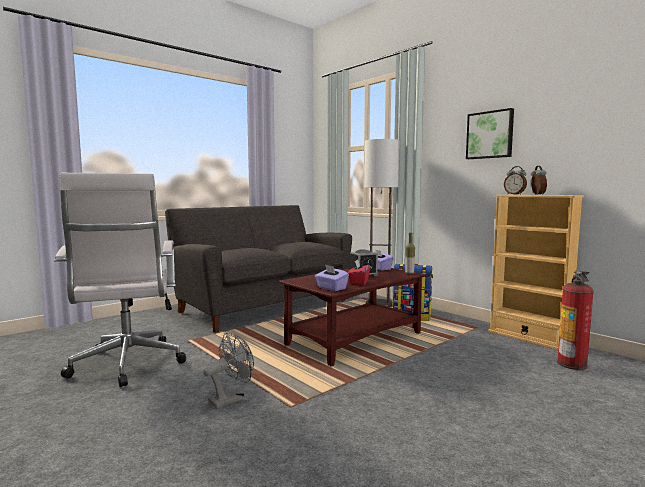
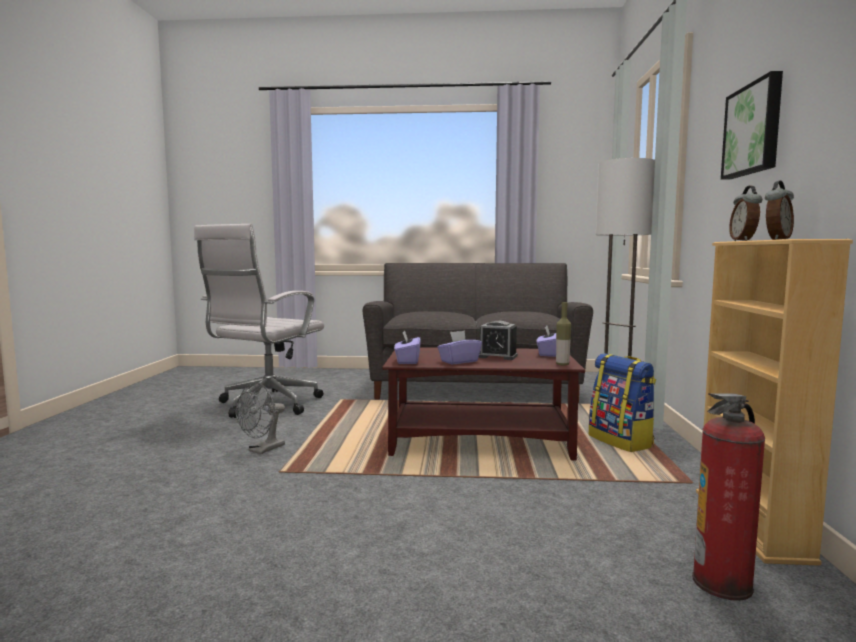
camera: 45 degrees right, 0 degrees up
grey fan [203,332,254,409] -> grey fan turned 120 degrees clockwise [236,383,285,454]
red tissue box [348,259,370,285] -> purple tissue box [437,330,482,364]

